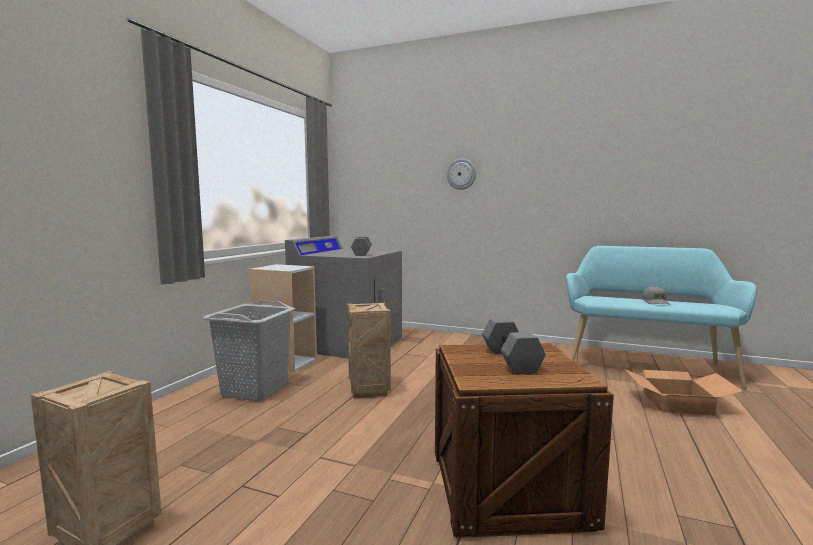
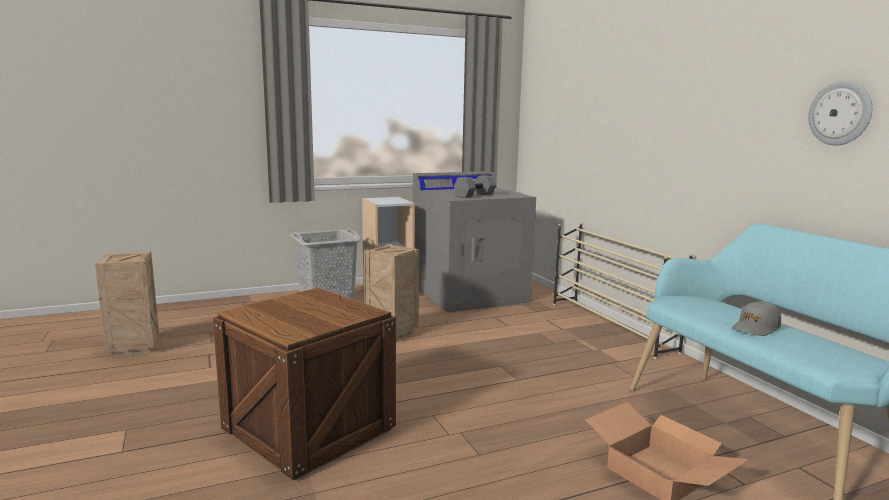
camera: 45 degrees right, 5 degrees up
wall clock [447,159,476,190] -> wall clock moved to [808,81,872,145]
grey dumbbell [482,318,546,374] -> none
none -> beige shoe rack [553,222,693,359]

